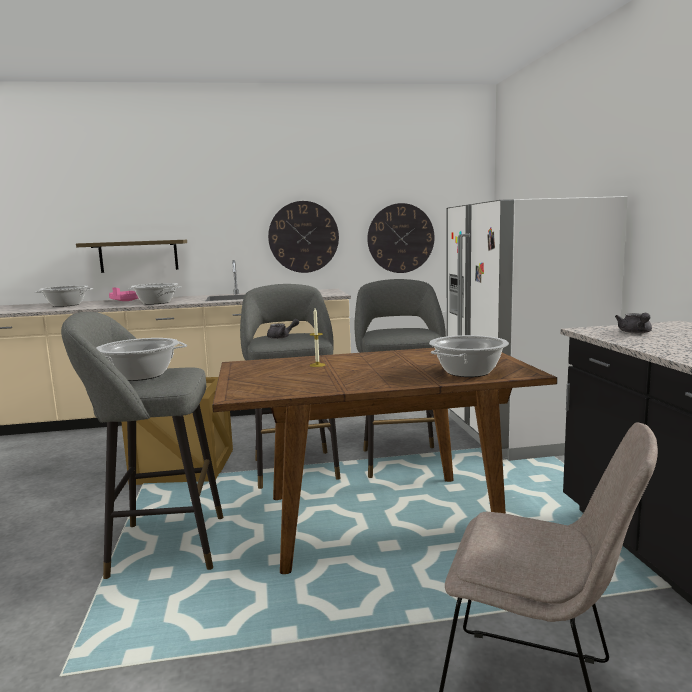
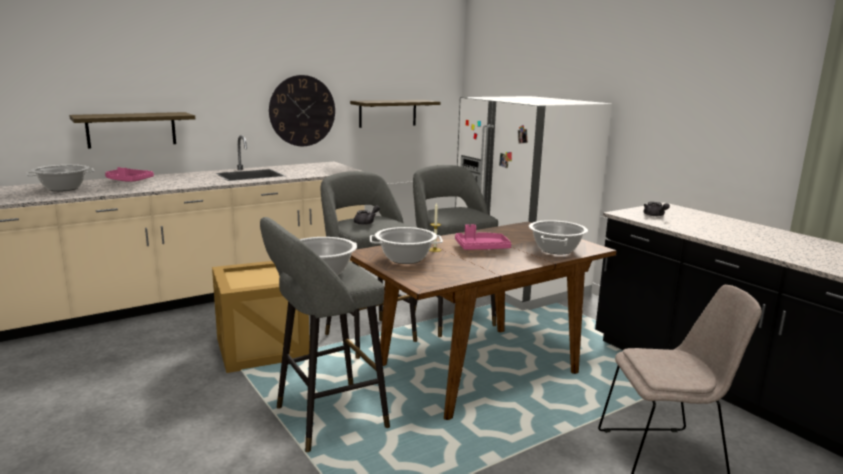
camera: 25 degrees left, 5 degrees up
cooking pot [129,283,182,305] -> cooking pot moved to [370,227,443,264]
wall clock [367,203,435,273] -> shelf [350,100,440,128]
none -> pink tray [455,224,511,250]

